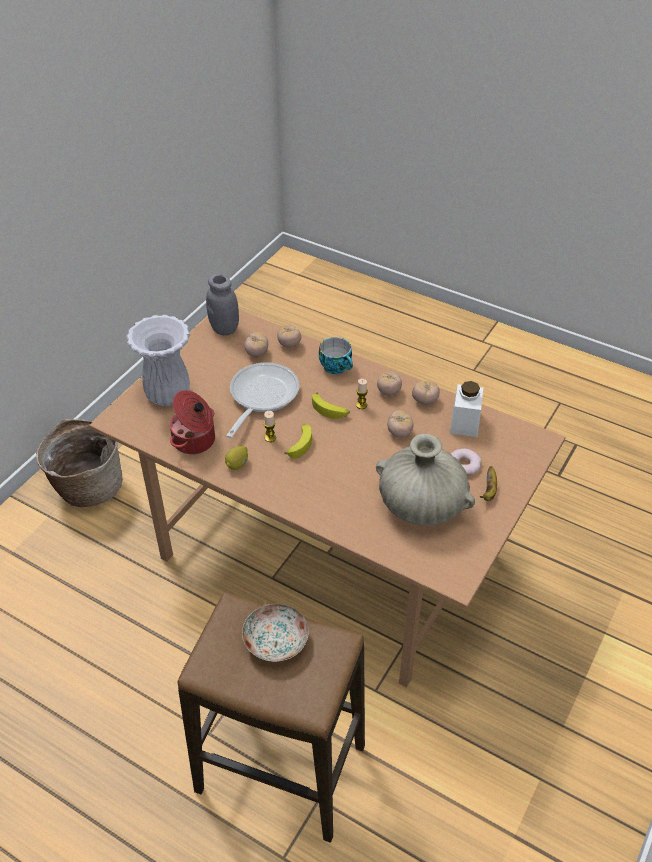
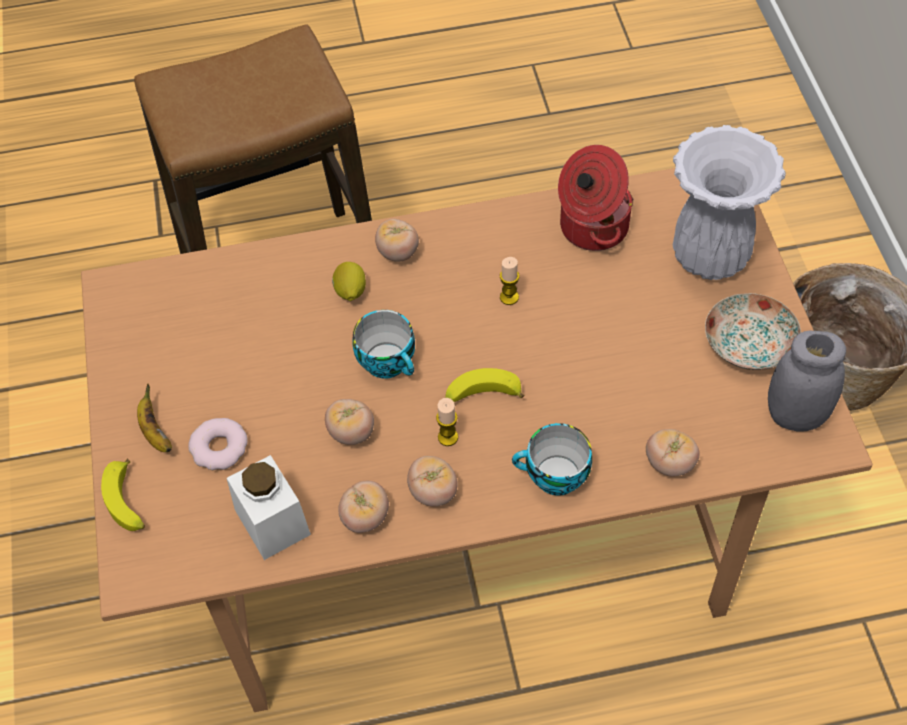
camera: 140 degrees right, 10 degrees up
lemon [225,446,248,470] -> lemon moved to [332,262,366,301]
frying pan [226,362,300,438] -> none
plate [242,604,309,662] -> plate moved to [705,293,801,370]
tomato [244,332,268,357] -> tomato moved to [375,219,419,262]
banana [284,424,312,459] -> banana moved to [101,459,145,531]
beige vase [376,434,475,525] -> none
none -> cup [352,310,415,379]

